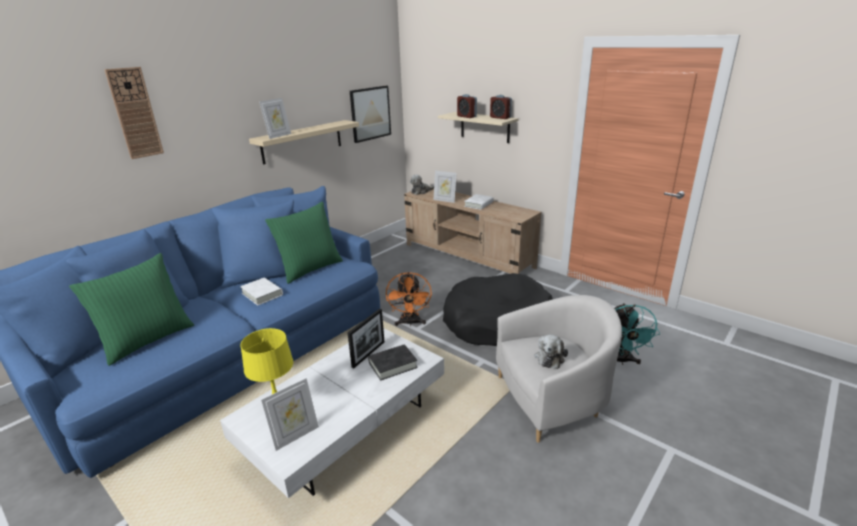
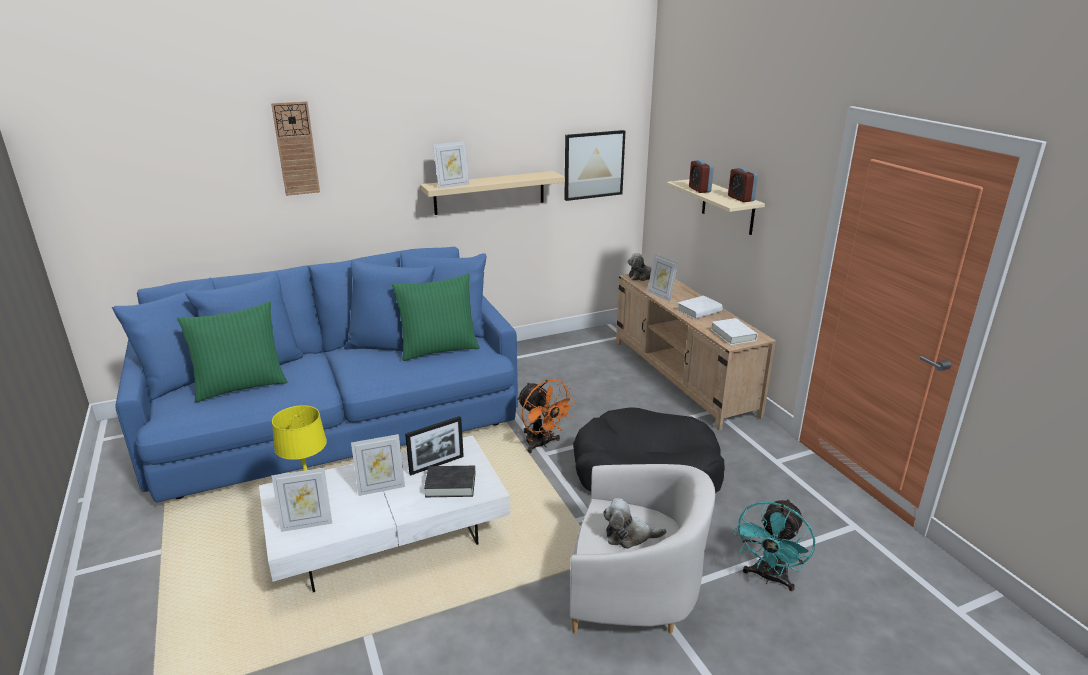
camera: 25 degrees right, 0 degrees up
white book [240,278,283,306] -> white book moved to [711,318,758,345]
orange fan [386,272,432,326] -> orange fan turned 60 degrees counterclockwise [517,379,576,453]
plush toy [534,334,568,369] -> plush toy turned 45 degrees clockwise [603,498,666,549]
none -> picture frame [351,434,405,496]

